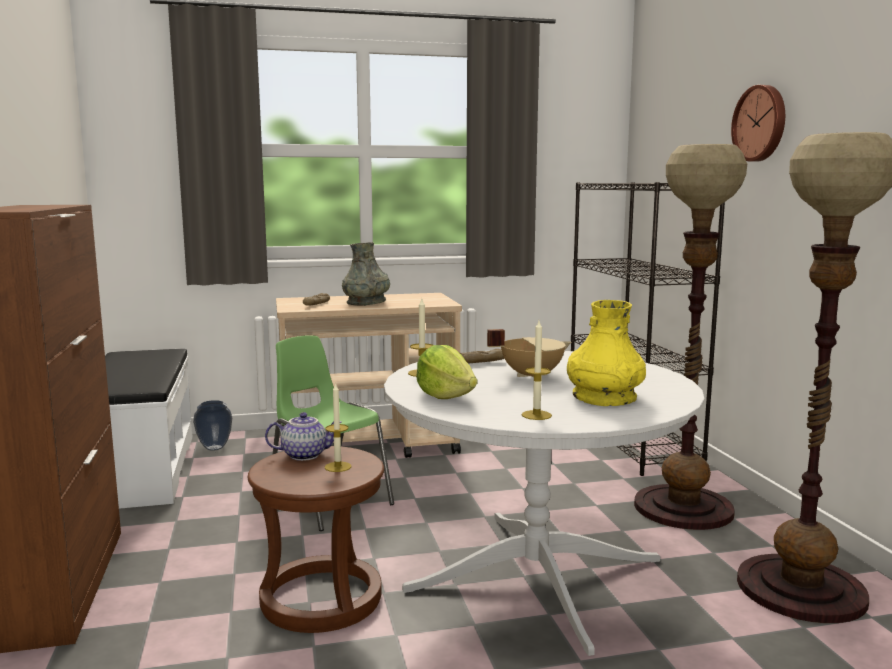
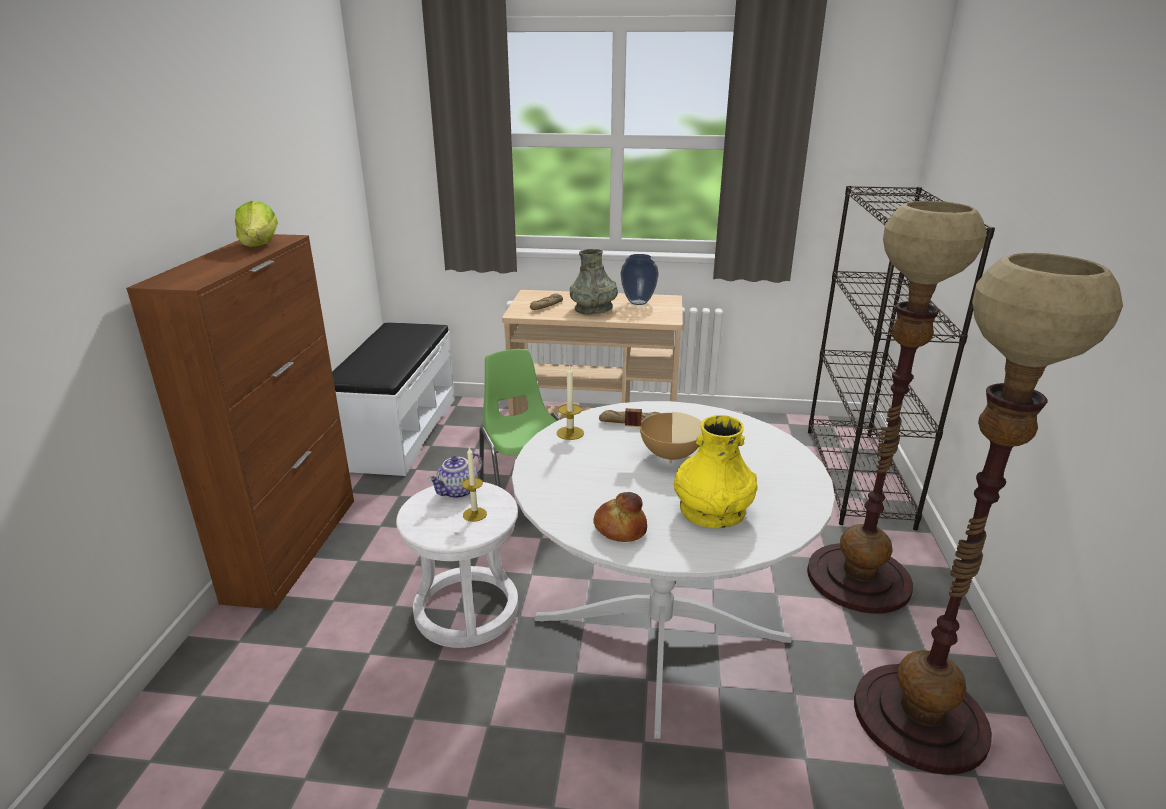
camera: 20 degrees right, 15 degrees up
vase [193,400,232,451] -> vase moved to [620,254,659,305]
brown stool [248,446,384,633] -> white stool [396,482,518,648]
teapot [265,412,342,461] -> teapot turned 120 degrees clockwise [428,453,482,499]
lettuce [416,345,477,399] -> lettuce moved to [235,201,278,247]
candle [522,321,552,420] -> bread [593,492,647,542]
wall clock [731,85,785,162] -> none

